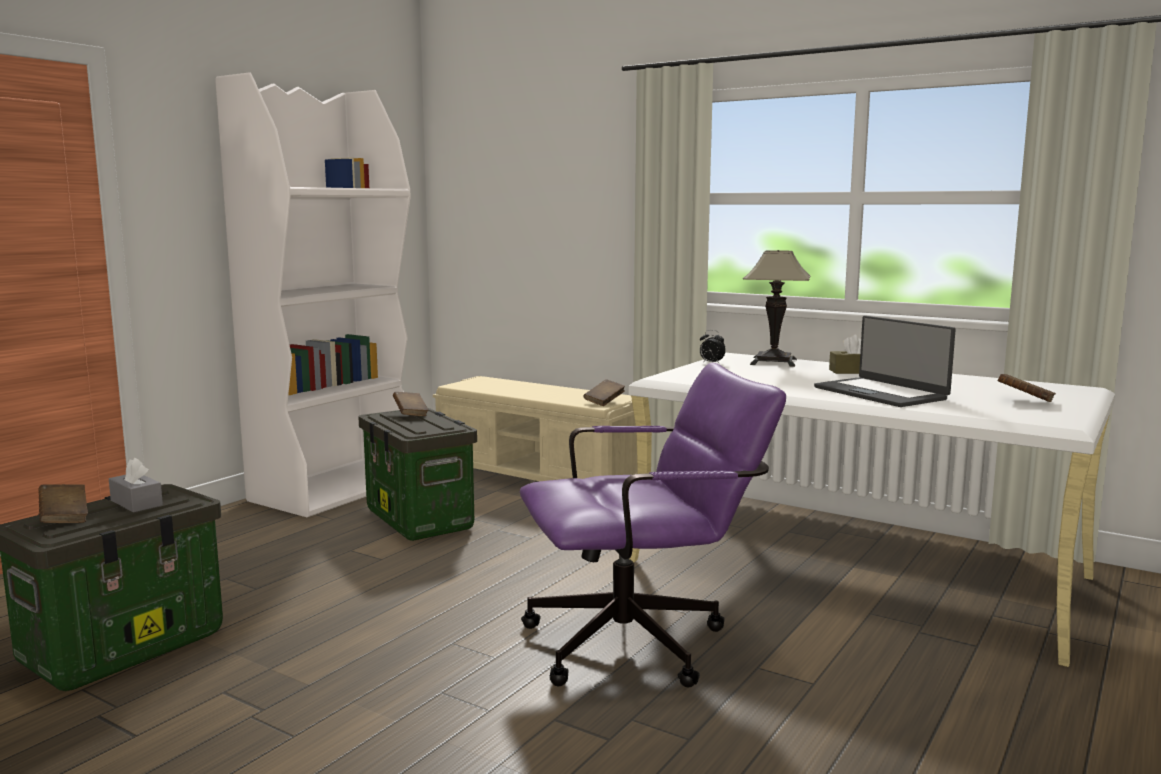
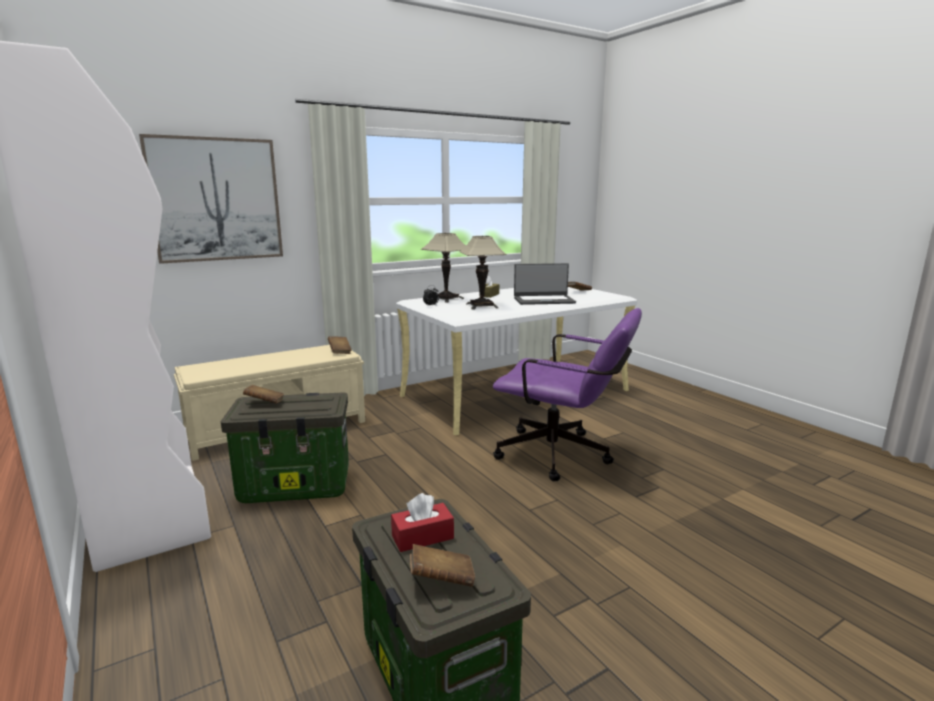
camera: 65 degrees left, 5 degrees up
grey tissue box [109,457,163,513] -> red tissue box [391,493,454,552]
purple office chair [520,363,786,688] -> purple office chair turned 105 degrees clockwise [493,308,642,481]
none -> picture [139,134,283,264]
none -> table lamp [459,236,507,310]

